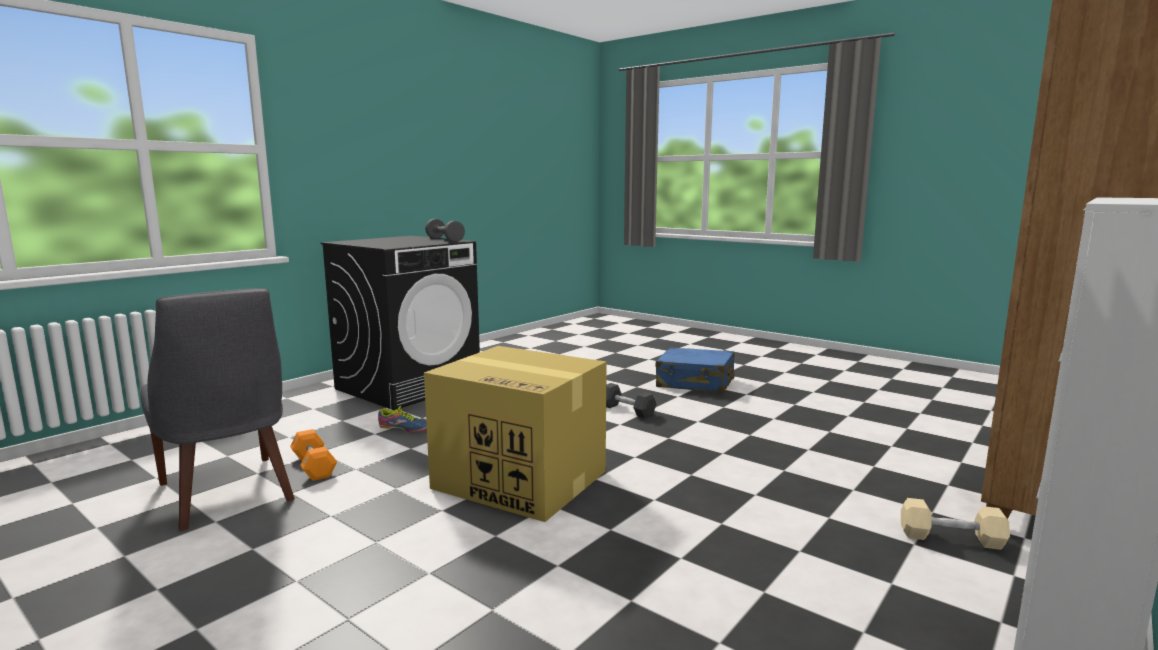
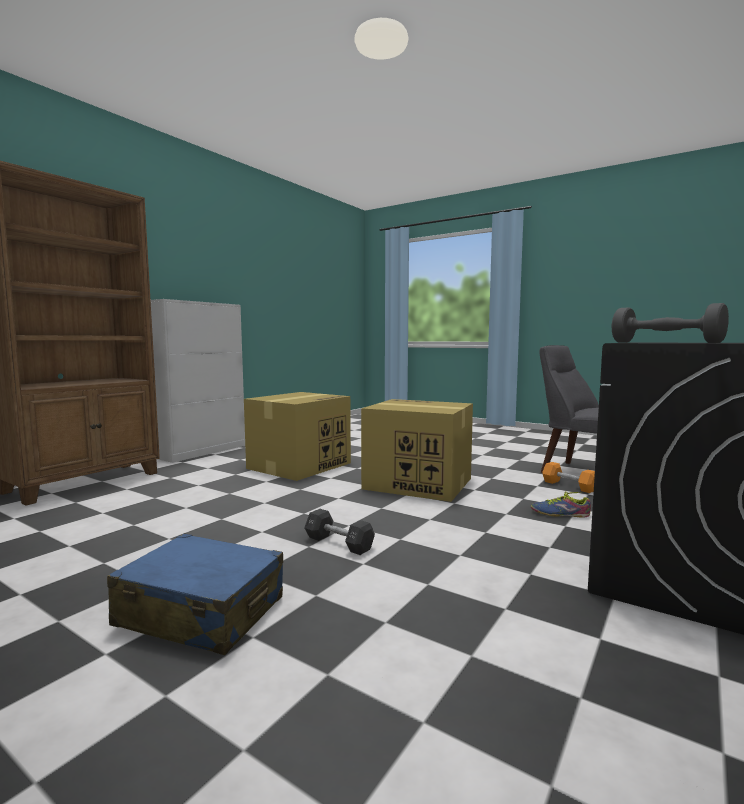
camera: 175 degrees right, 5 degrees down
beige dumbbell [901,498,1010,550] -> none
none -> cardboard box [244,392,351,481]

